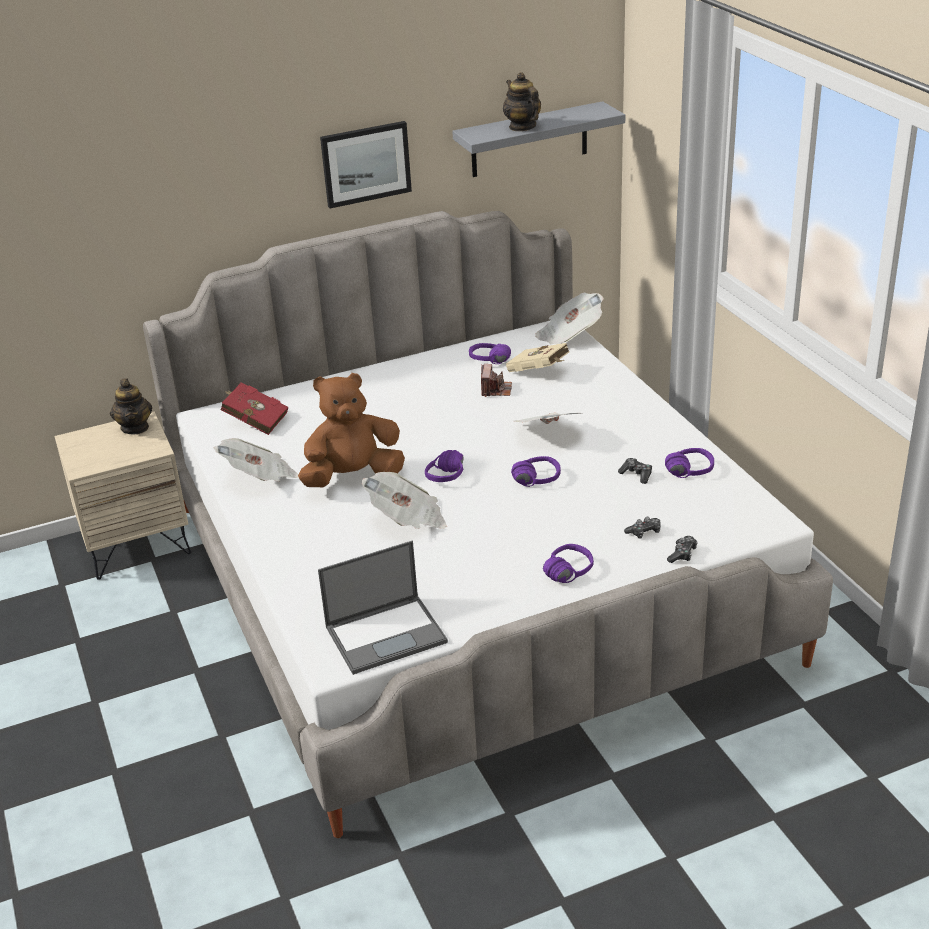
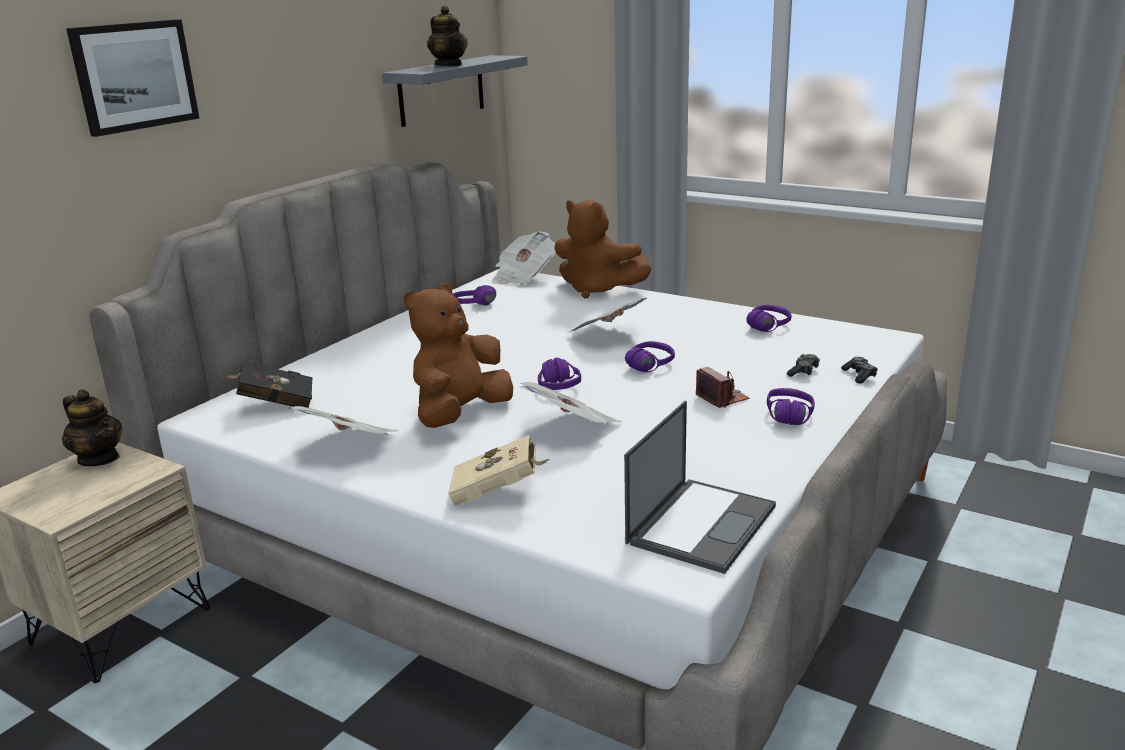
camera: 35 degrees left, 10 degrees down
red book [220,382,288,435] -> black book [227,361,312,408]
picture [320,121,412,208] -> picture moved to [66,20,199,137]
camera [481,364,512,397] -> camera moved to [696,367,749,408]
teapot [503,72,541,131] -> teapot turned 150 degrees counterclockwise [427,6,467,66]
beige book [506,343,570,372] -> beige book moved to [448,435,550,506]
game controller [618,458,652,484] -> none
none -> brown plush toy [554,200,652,299]

